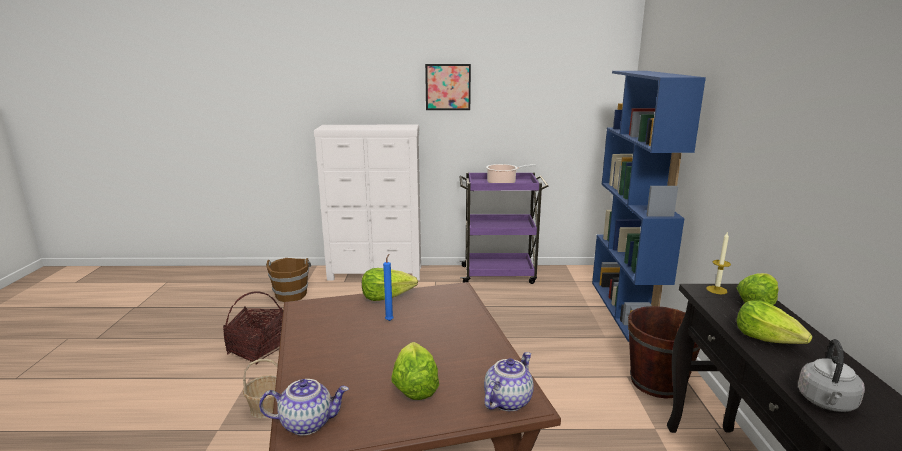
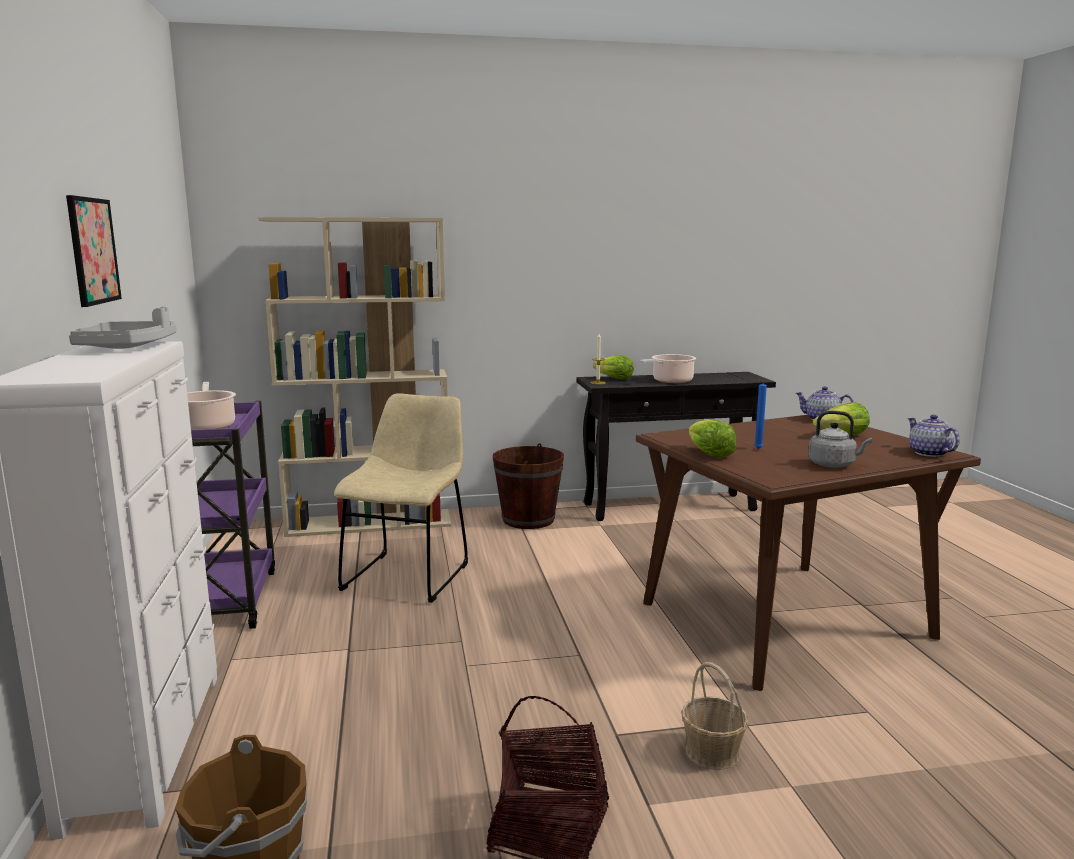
camera: 100 degrees left, 5 degrees down
blue bookcase [592,71,706,342] -> beige bookcase [258,217,451,537]
lettuce [737,300,813,344] -> cooking pot [640,354,696,383]
grey kettle [798,339,865,412] -> grey kettle moved to [808,411,872,468]
none -> grey tray [69,306,177,349]
none -> beige chair [334,393,468,603]

